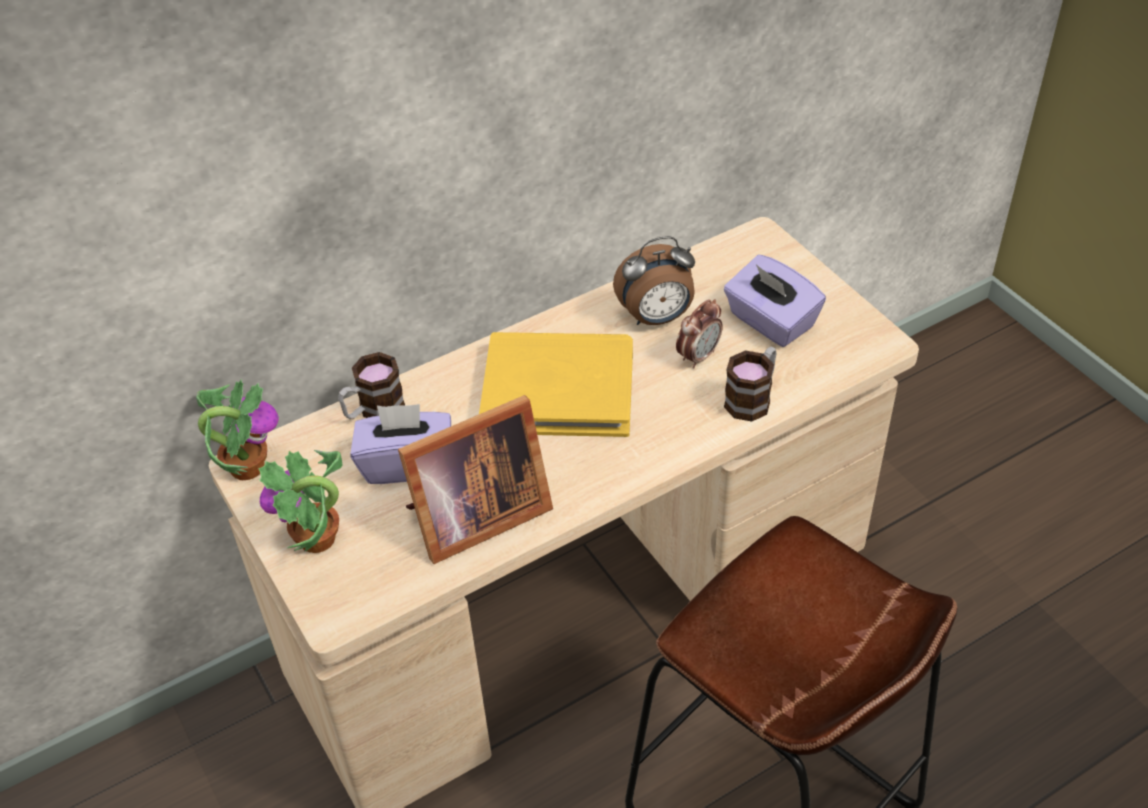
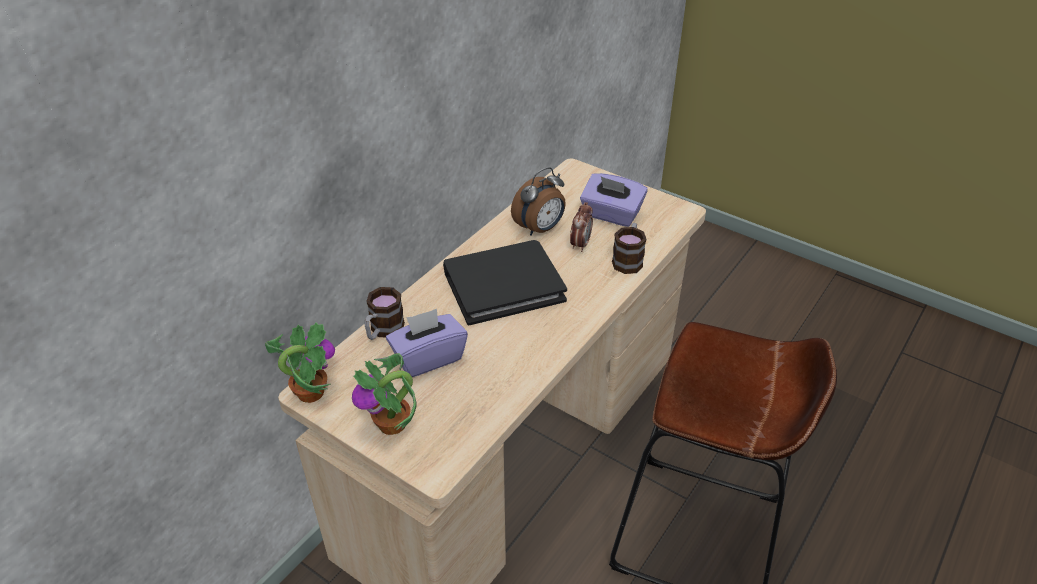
camera: 25 degrees left, 5 degrees down
picture frame [398,395,553,564] -> none
yellow book [479,332,633,437] -> black book [443,240,567,325]

